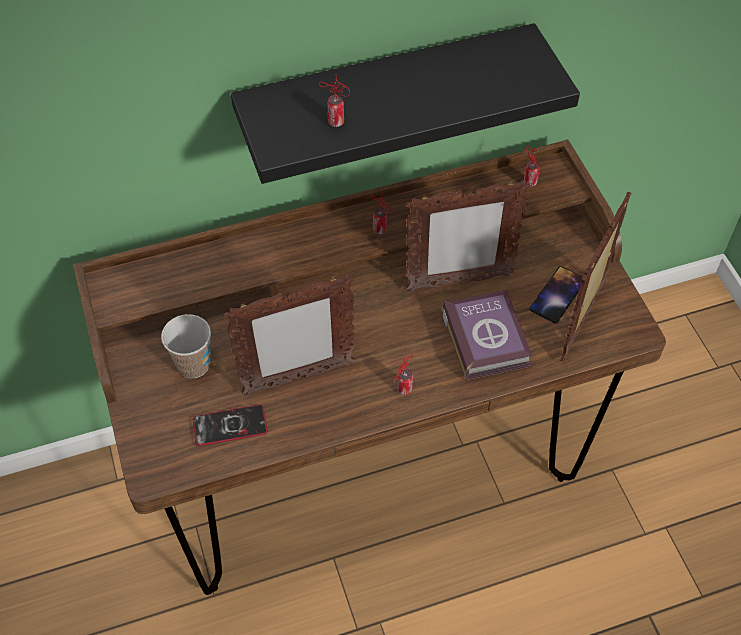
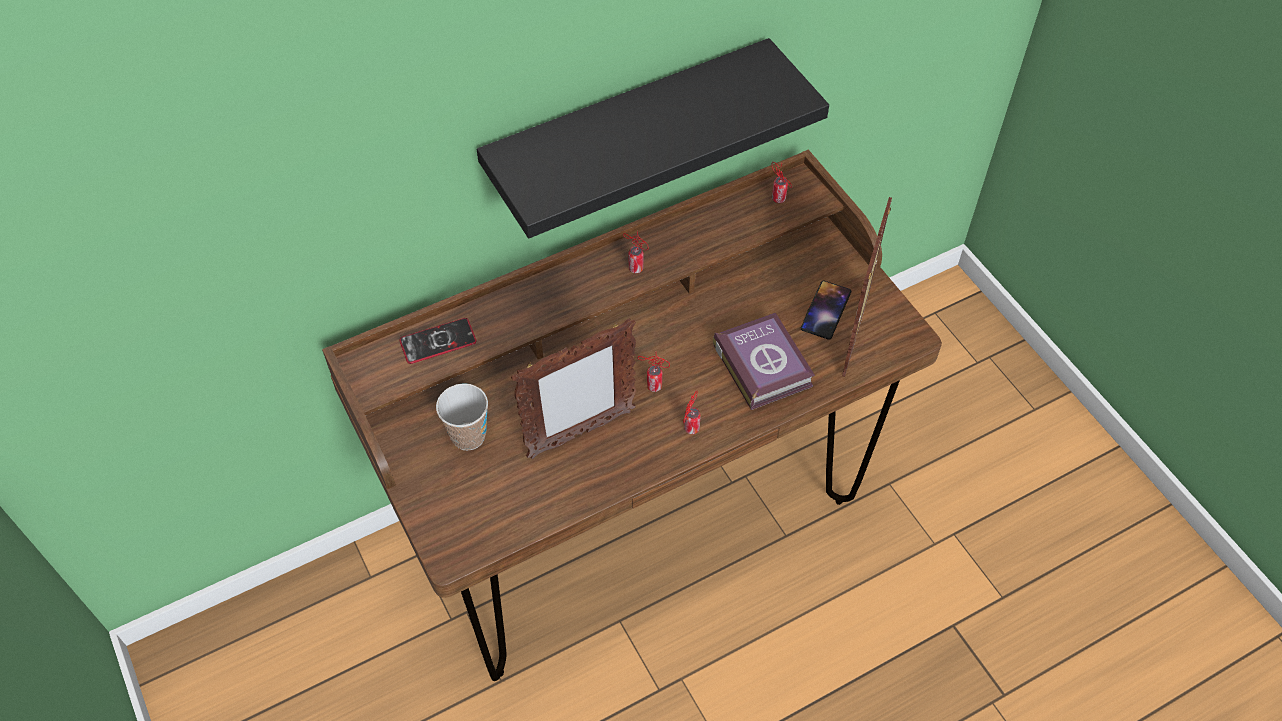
camera: 10 degrees left, 0 degrees up
phone [193,405,268,446] -> phone moved to [399,318,476,364]
can [319,76,350,127] -> can moved to [638,355,670,392]
picture frame [406,180,530,292] -> none

